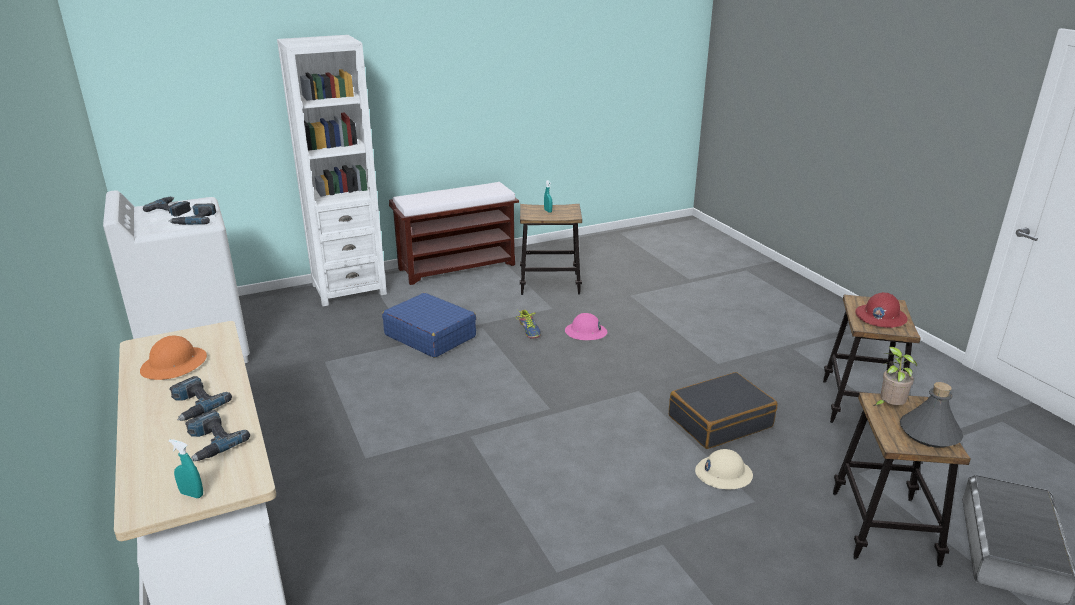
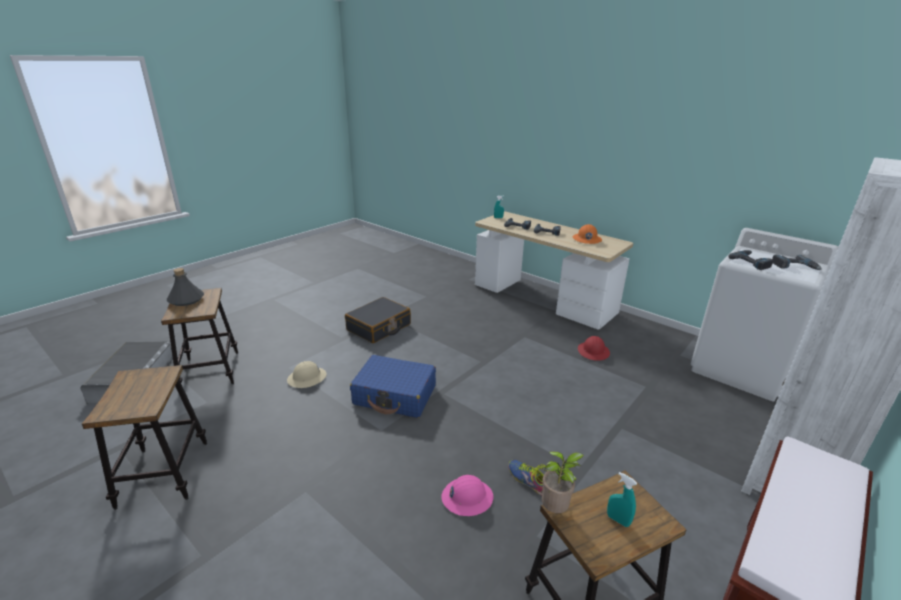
camera: 155 degrees right, 0 degrees up
blue suitcase [382,293,476,358] -> blue suitcase moved to [350,355,436,418]
black suitcase [669,372,778,449] -> black suitcase moved to [345,297,411,343]
red hard hat [855,292,908,328] -> red hard hat moved to [578,336,610,361]
potted plant [874,347,917,406] -> potted plant moved to [542,451,584,513]

